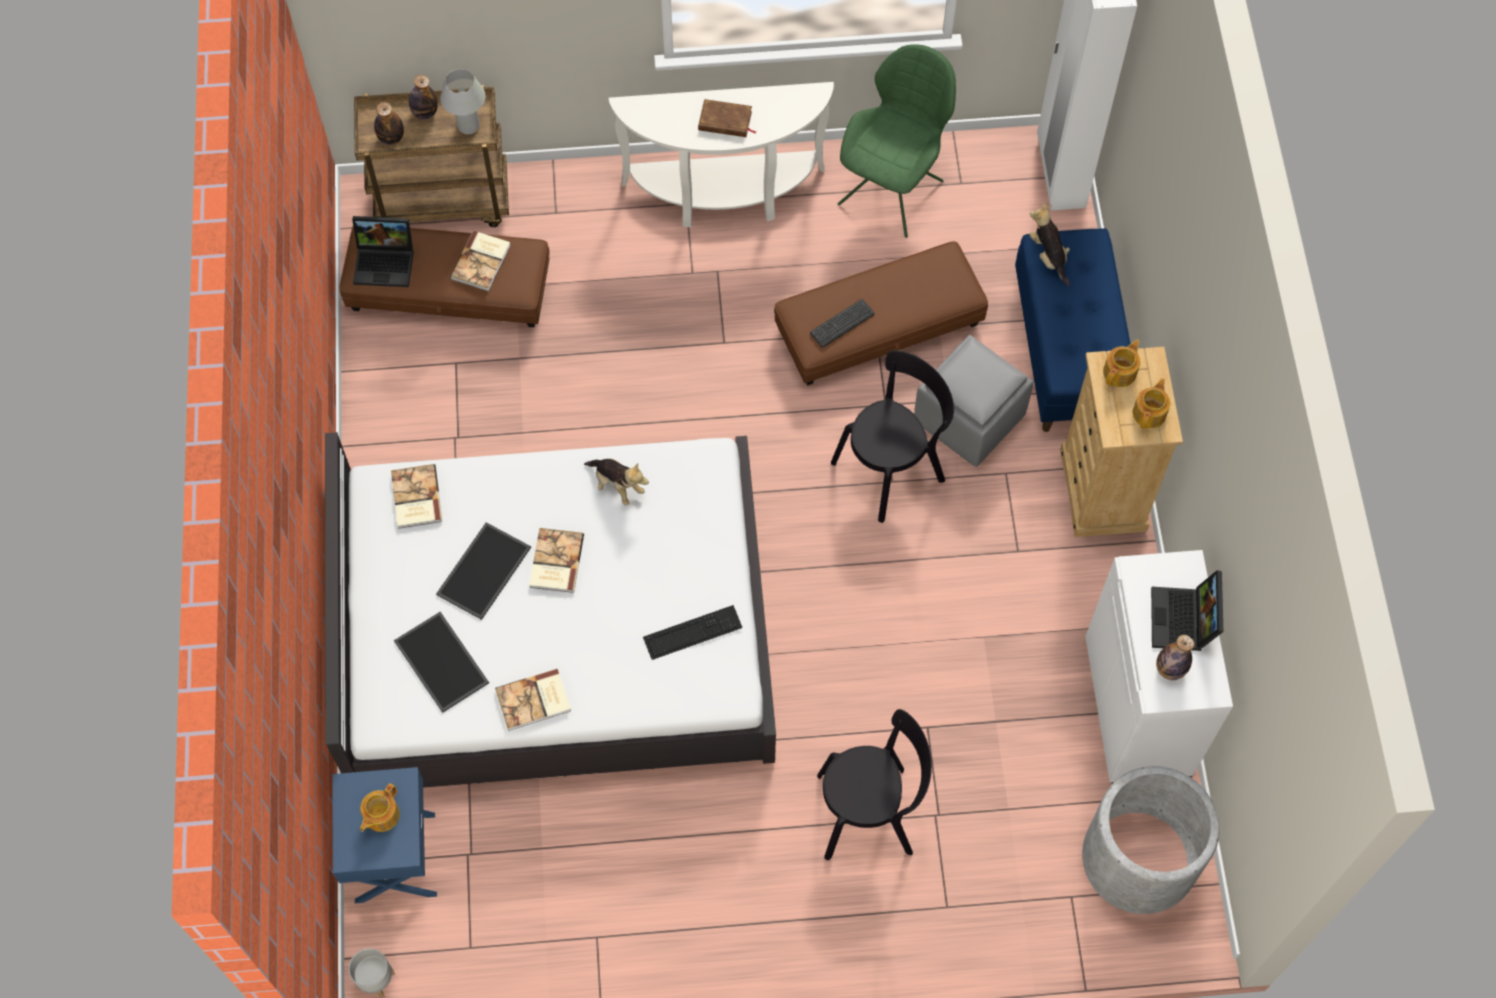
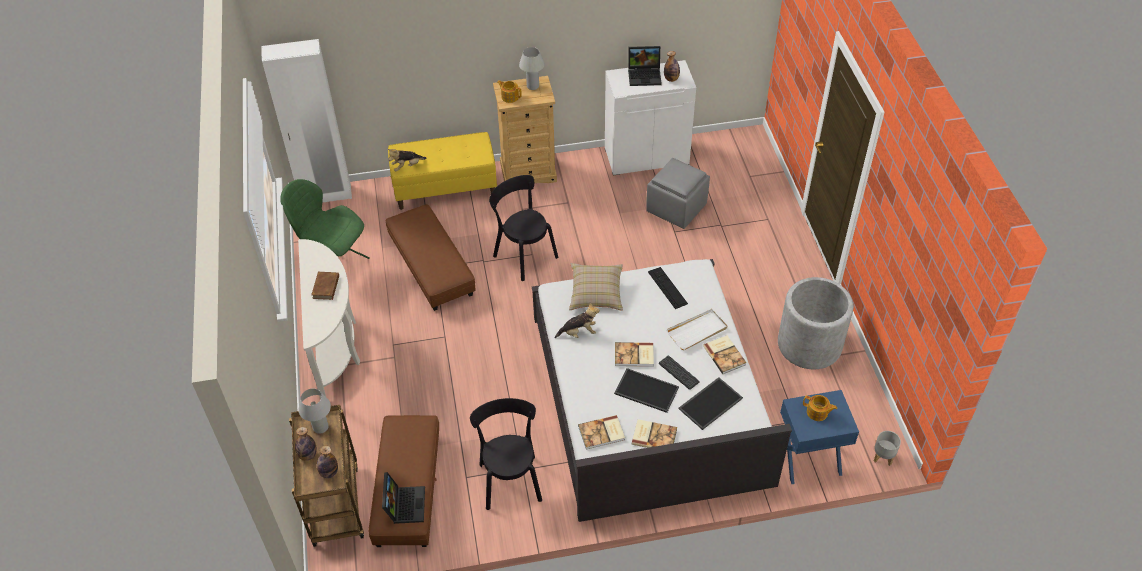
camera: 95 degrees left, 15 degrees down
book [450,231,511,291] -> book moved to [632,419,677,448]
plush toy [584,459,649,505] -> plush toy turned 45 degrees clockwise [554,303,600,338]
keyboard [810,299,875,348] -> keyboard moved to [659,355,699,390]
black chair [817,709,932,860] -> black chair moved to [470,398,542,510]
grey ottoman [914,335,1034,467] -> grey ottoman moved to [646,158,710,229]
blue bench [1015,228,1131,432] -> yellow bench [388,132,497,210]
grey planter [1082,766,1220,914] -> grey planter moved to [778,277,853,369]
teapot [1133,378,1170,429] -> white table lamp [519,47,545,90]
none -> beige pillow [569,263,623,311]
none -> white tray [667,309,727,350]

